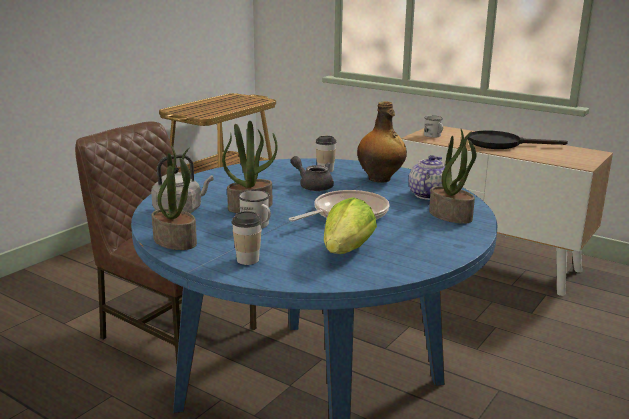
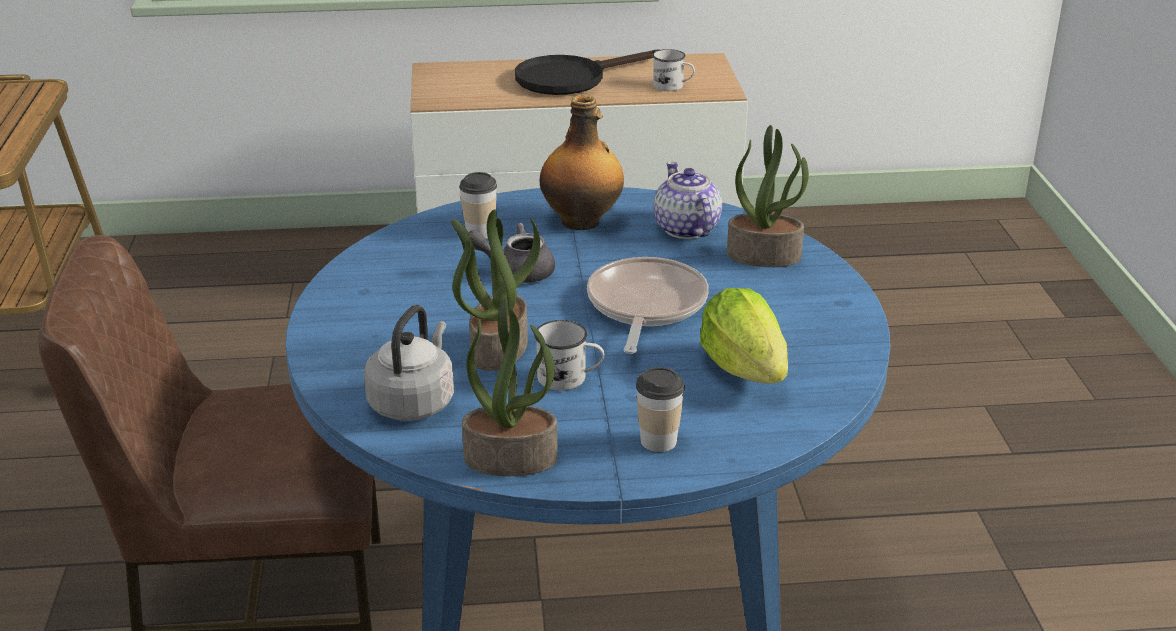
camera: 40 degrees left, 10 degrees up
white mug [424,116,443,138] -> white mug moved to [652,49,695,91]

